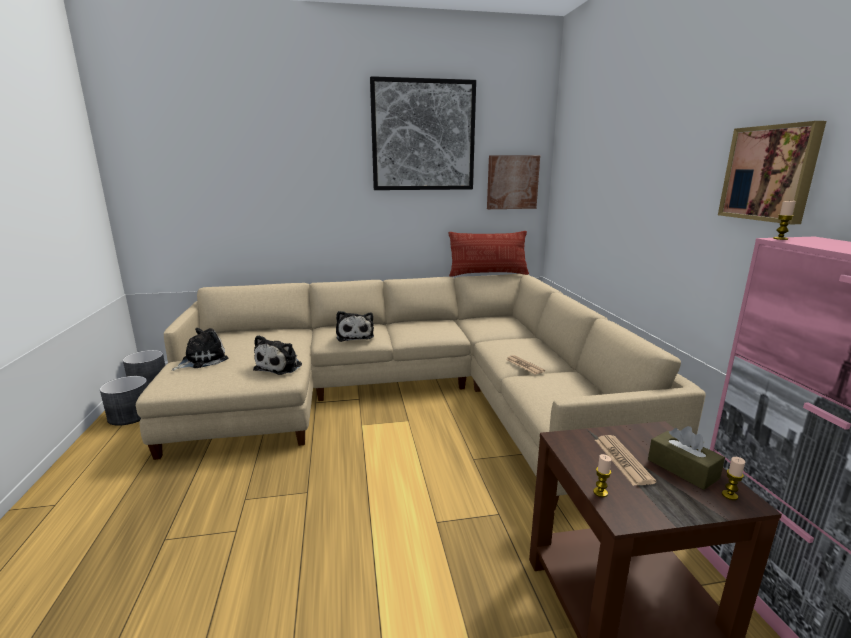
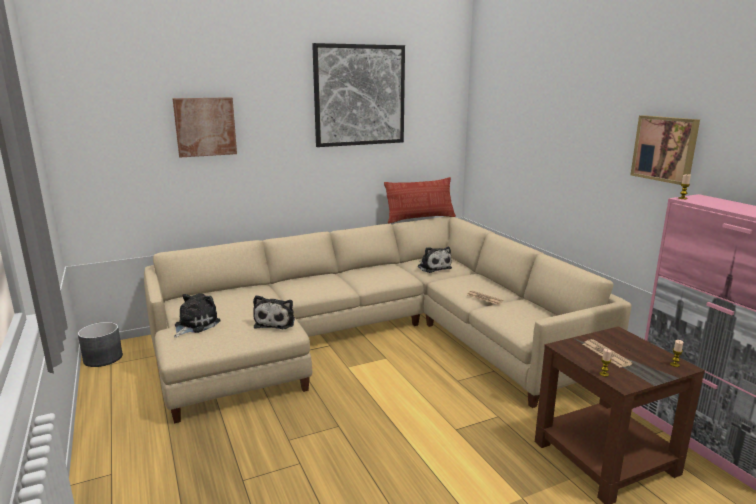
camera: 15 degrees left, 0 degrees up
grey planter [100,376,148,426] -> none
plush toy [336,311,374,342] -> plush toy moved to [418,246,452,273]
picture [487,155,540,209] -> picture moved to [172,97,237,157]
brown tissue box [648,426,725,490] -> none

